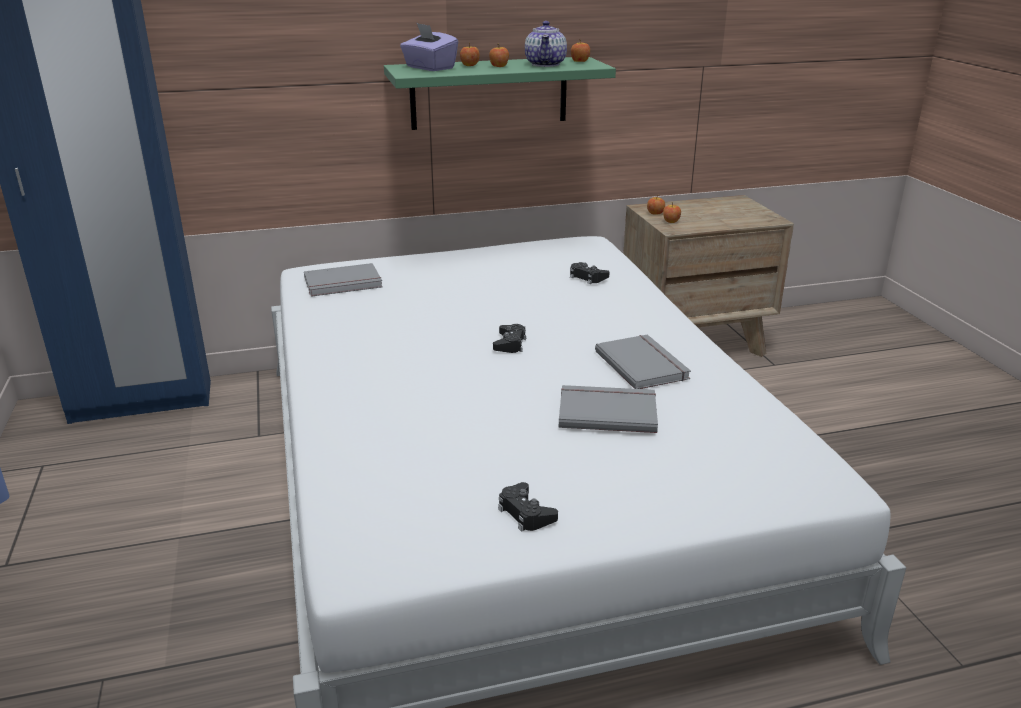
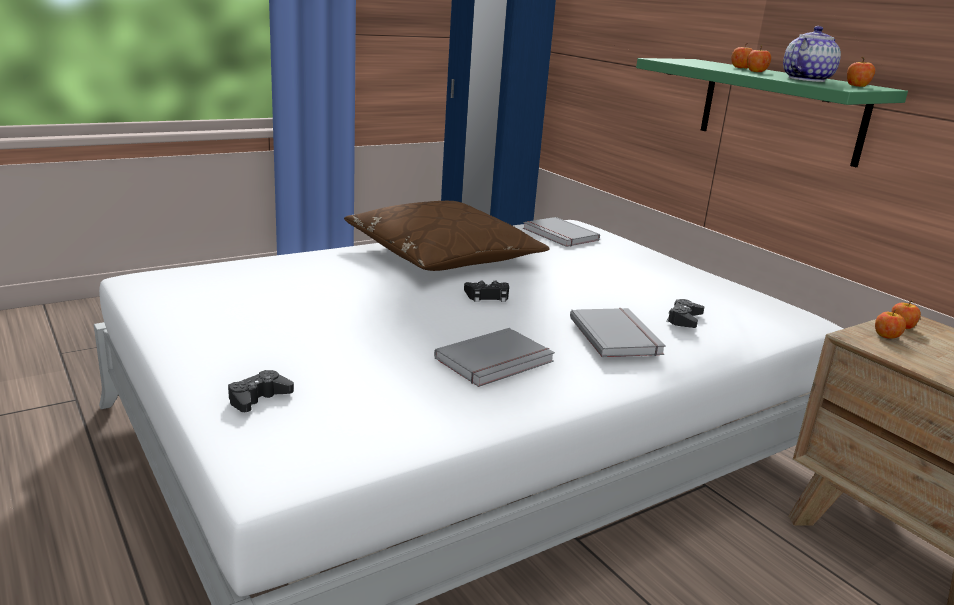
camera: 70 degrees right, 5 degrees down
purple tissue box [400,23,458,71] -> none
black game controller [498,482,558,532] -> black game controller moved to [228,370,294,412]
teapot [525,21,567,67] -> teapot turned 150 degrees clockwise [783,26,841,82]
grey book [559,385,658,433] -> grey book moved to [570,308,666,357]
none -> brown pillow [344,201,550,271]

